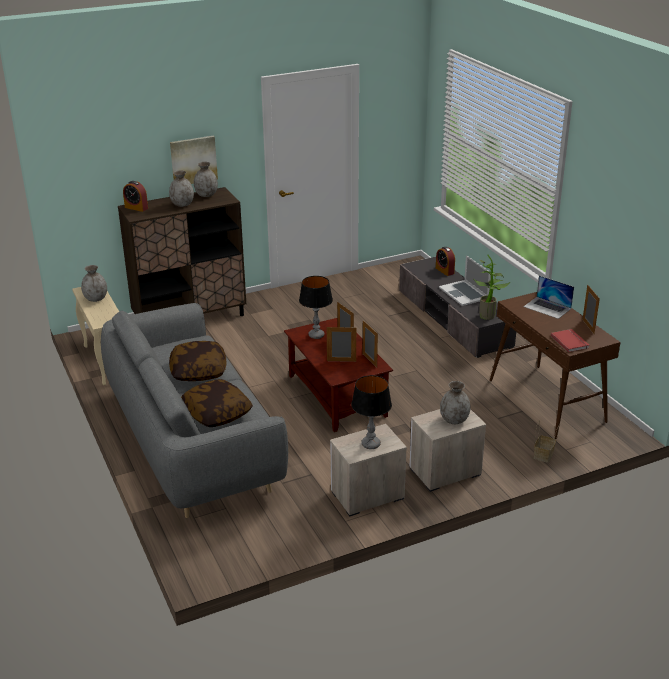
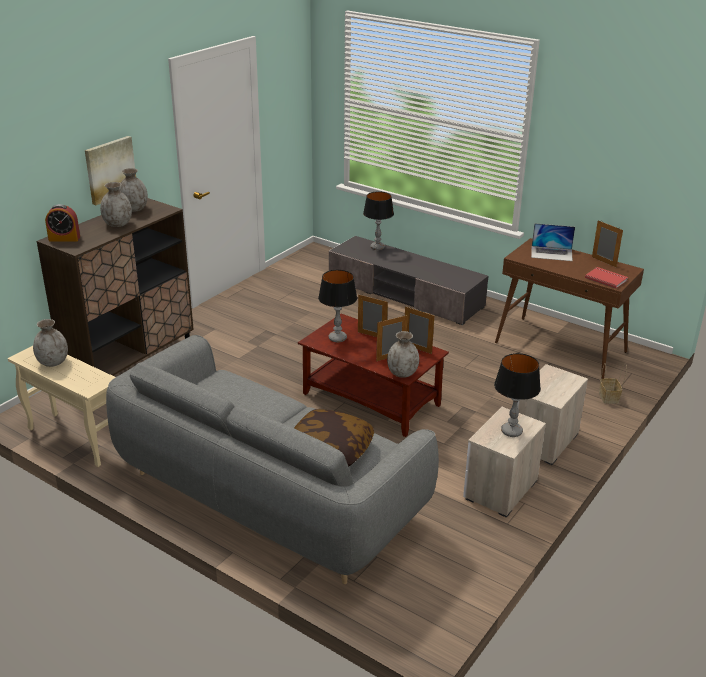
camera: 30 degrees left, 0 degrees up
pillow [169,341,226,381] -> none
alarm clock [436,247,455,276] -> table lamp [363,191,394,250]
laptop [439,255,491,306] -> none
grey vase [440,381,470,424] -> grey vase moved to [387,331,419,378]
potted plant [473,255,511,320] -> none

